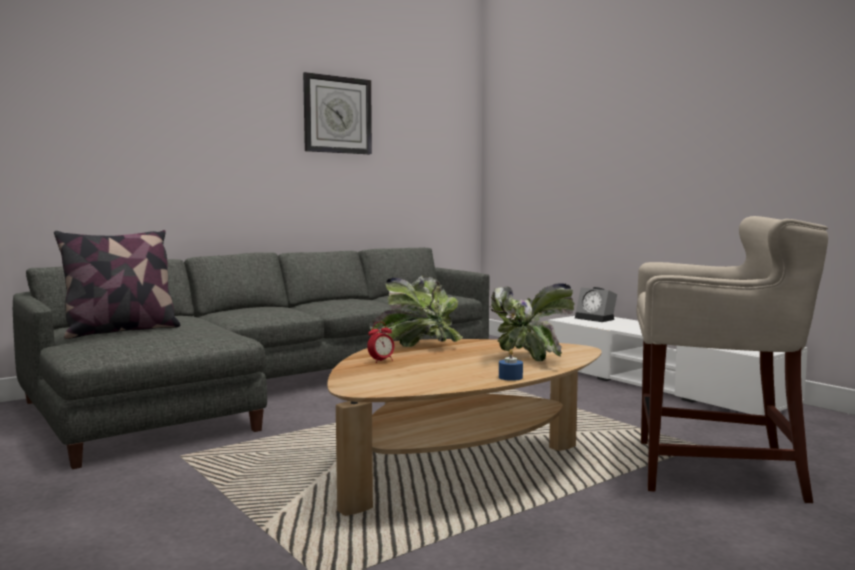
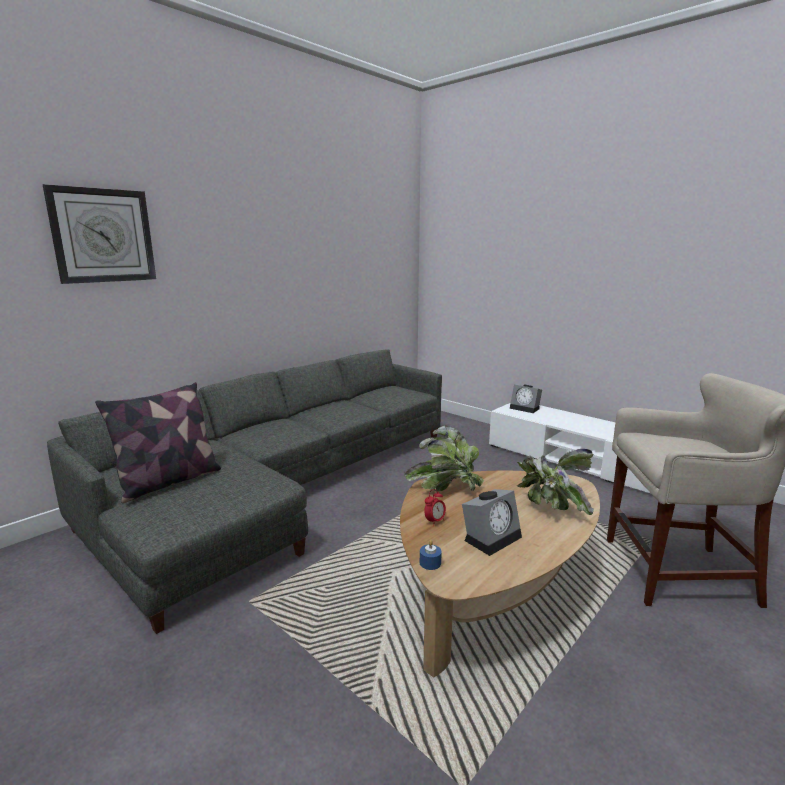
camera: 10 degrees left, 10 degrees up
wall clock [303,72,372,154] -> wall clock moved to [43,184,156,284]
blue candle [499,349,523,381] -> blue candle moved to [420,540,442,570]
none -> alarm clock [462,489,522,556]

